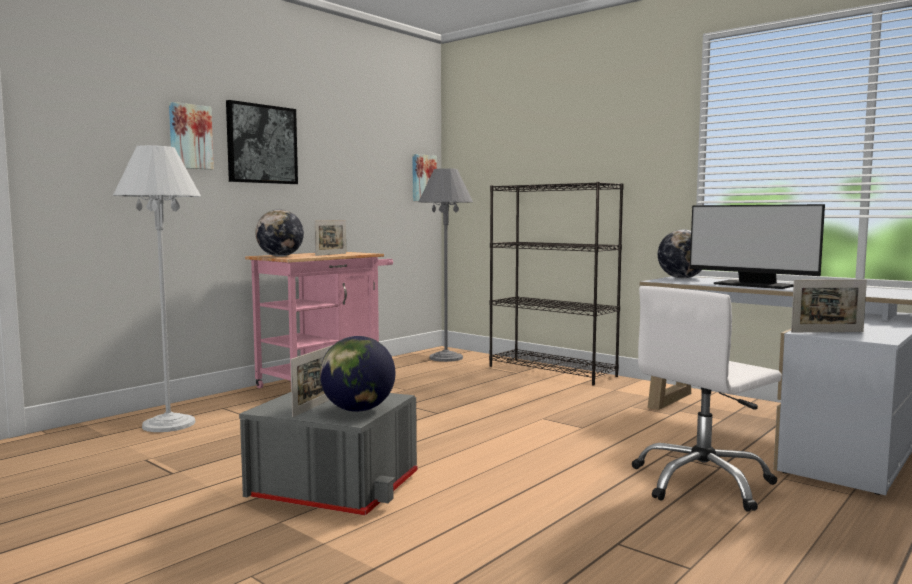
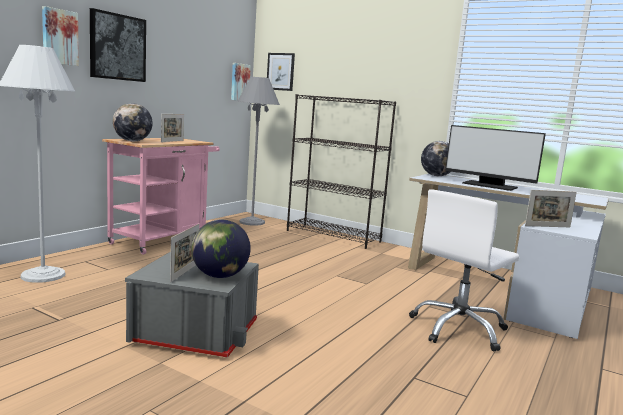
camera: 10 degrees left, 5 degrees up
none -> picture [267,53,295,91]

